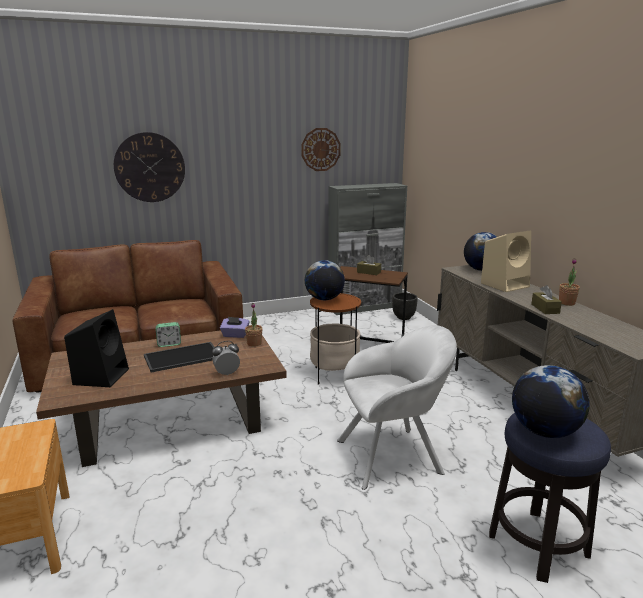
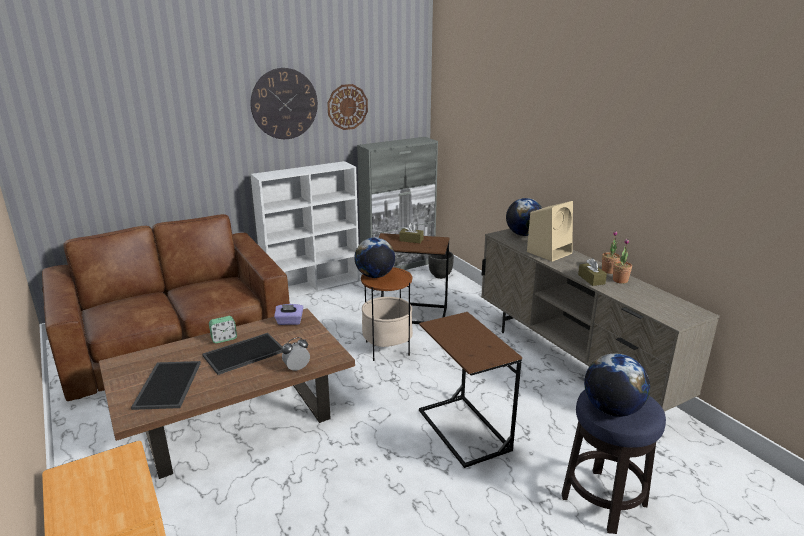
camera: 10 degrees left, 5 degrees up
black speaker [64,309,129,387] -> tray [131,361,201,410]
wall clock [114,132,185,202] -> wall clock moved to [250,68,318,139]
potted plant [245,303,262,347] -> potted plant moved to [613,239,632,284]
white armchair [337,325,457,490] -> brown side table [419,312,522,468]
none -> white bookcase [250,161,360,298]

